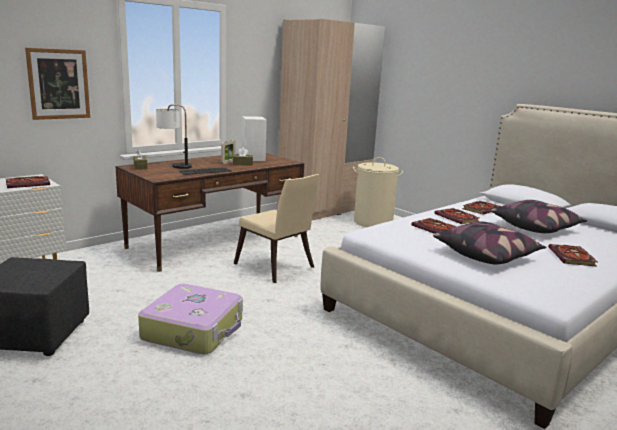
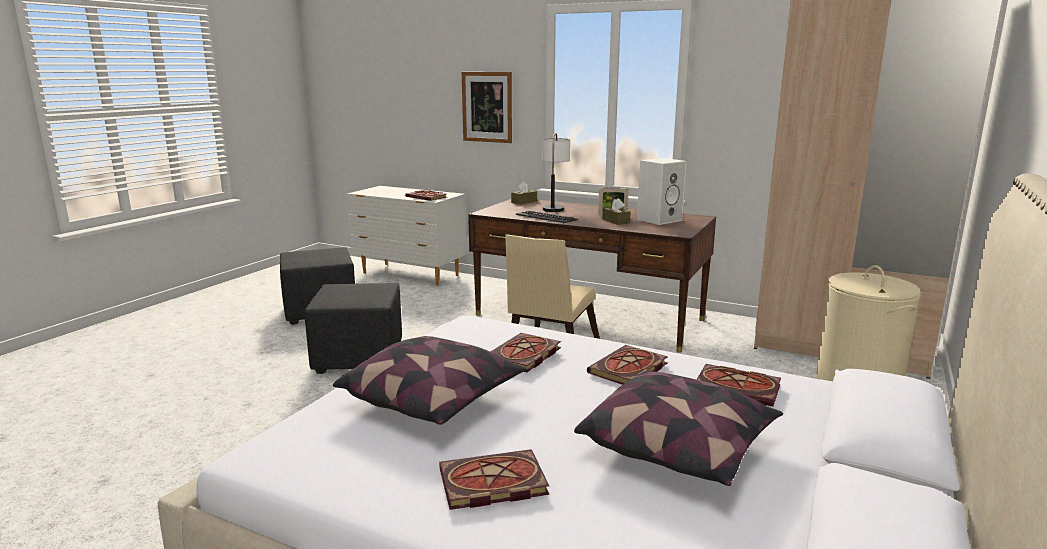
camera: 70 degrees right, 0 degrees up
suitcase [138,284,243,355] -> black ottoman [304,283,402,374]

